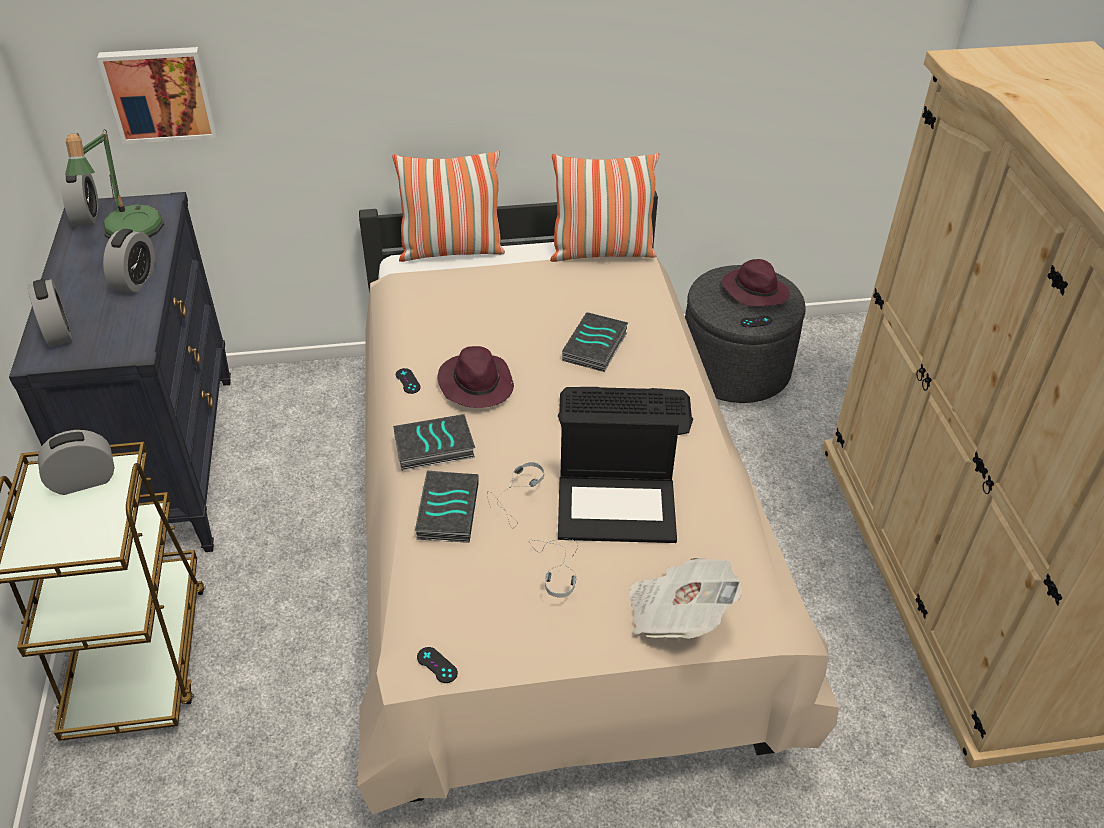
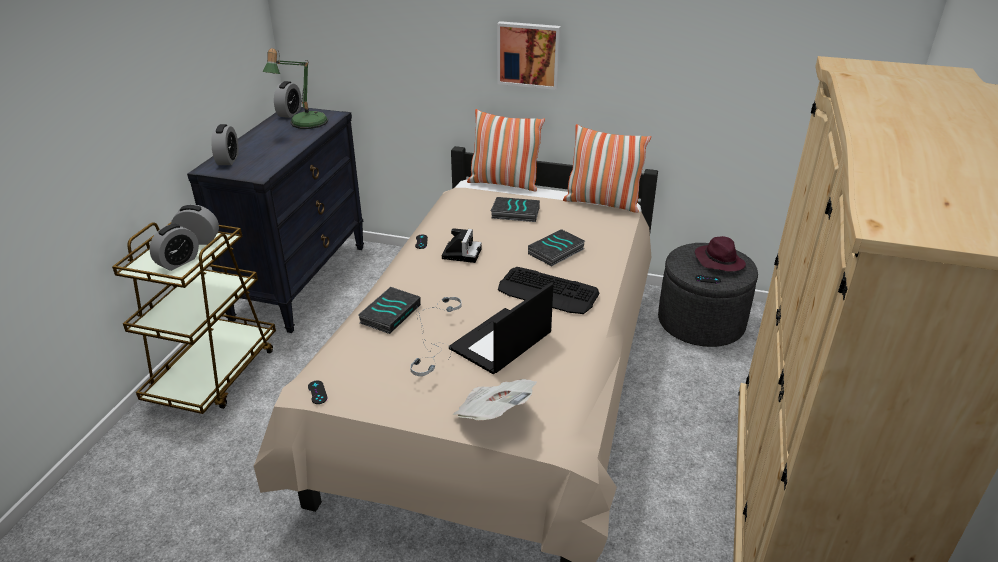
camera: 25 degrees right, 10 degrees down
picture [97,47,218,144] -> picture moved to [497,21,561,90]
alarm clock [103,229,155,293] -> alarm clock moved to [150,224,199,271]
book [393,414,475,471] -> book moved to [491,197,540,222]
purple hat [438,346,514,408] -> camera [442,228,482,263]
laptop [558,419,679,543] -> laptop turned 105 degrees clockwise [449,283,553,374]

